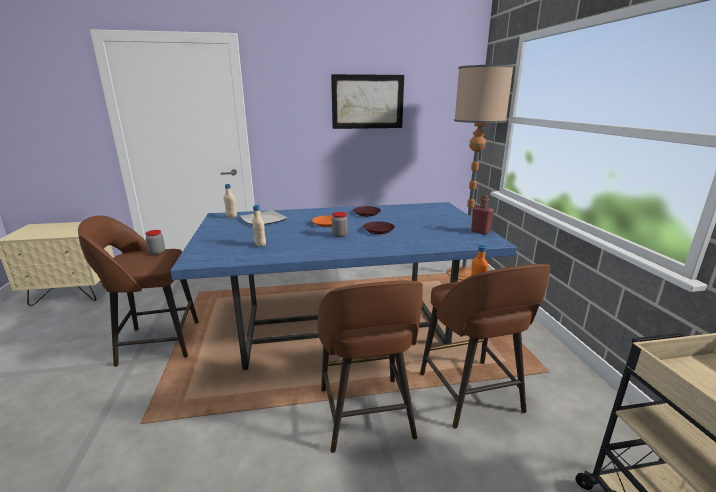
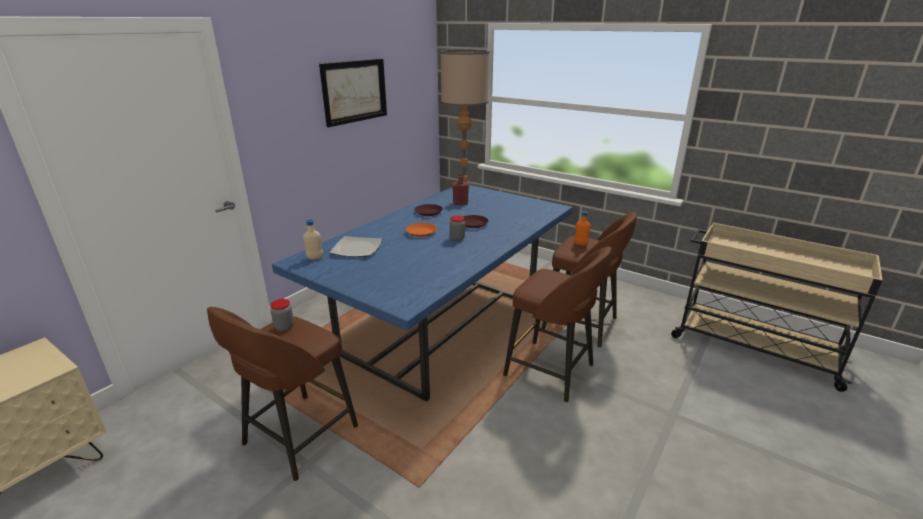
camera: 45 degrees left, 5 degrees up
beige bottle [252,205,266,247] -> none
red bottle [471,195,494,235] -> red bottle moved to [452,173,469,205]

